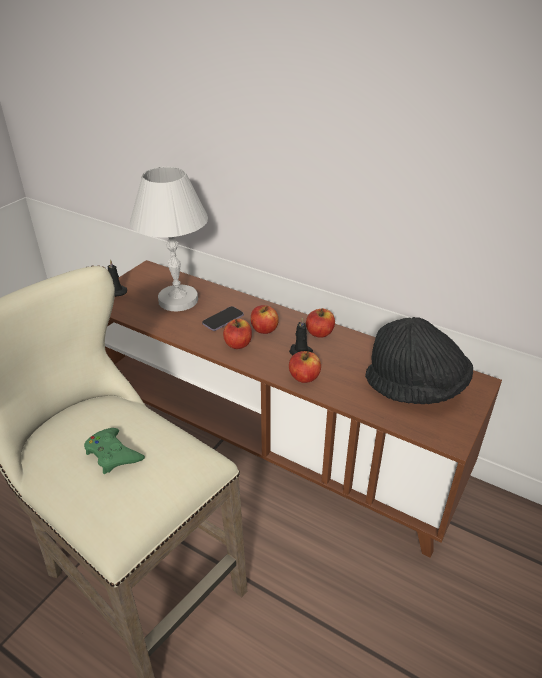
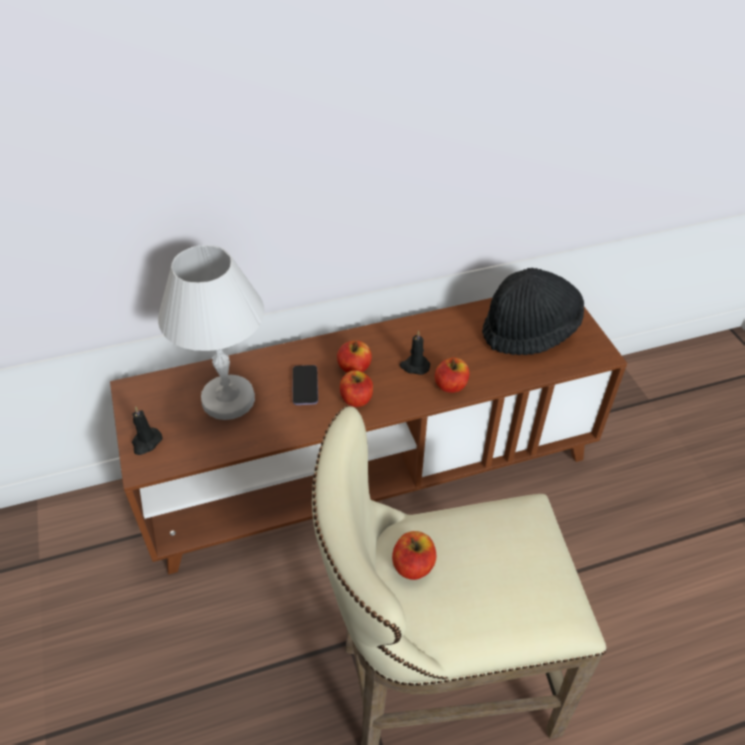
camera: 50 degrees left, 10 degrees up
green game controller [84,428,145,474] -> none
apple [306,308,335,338] -> apple moved to [392,531,436,580]

